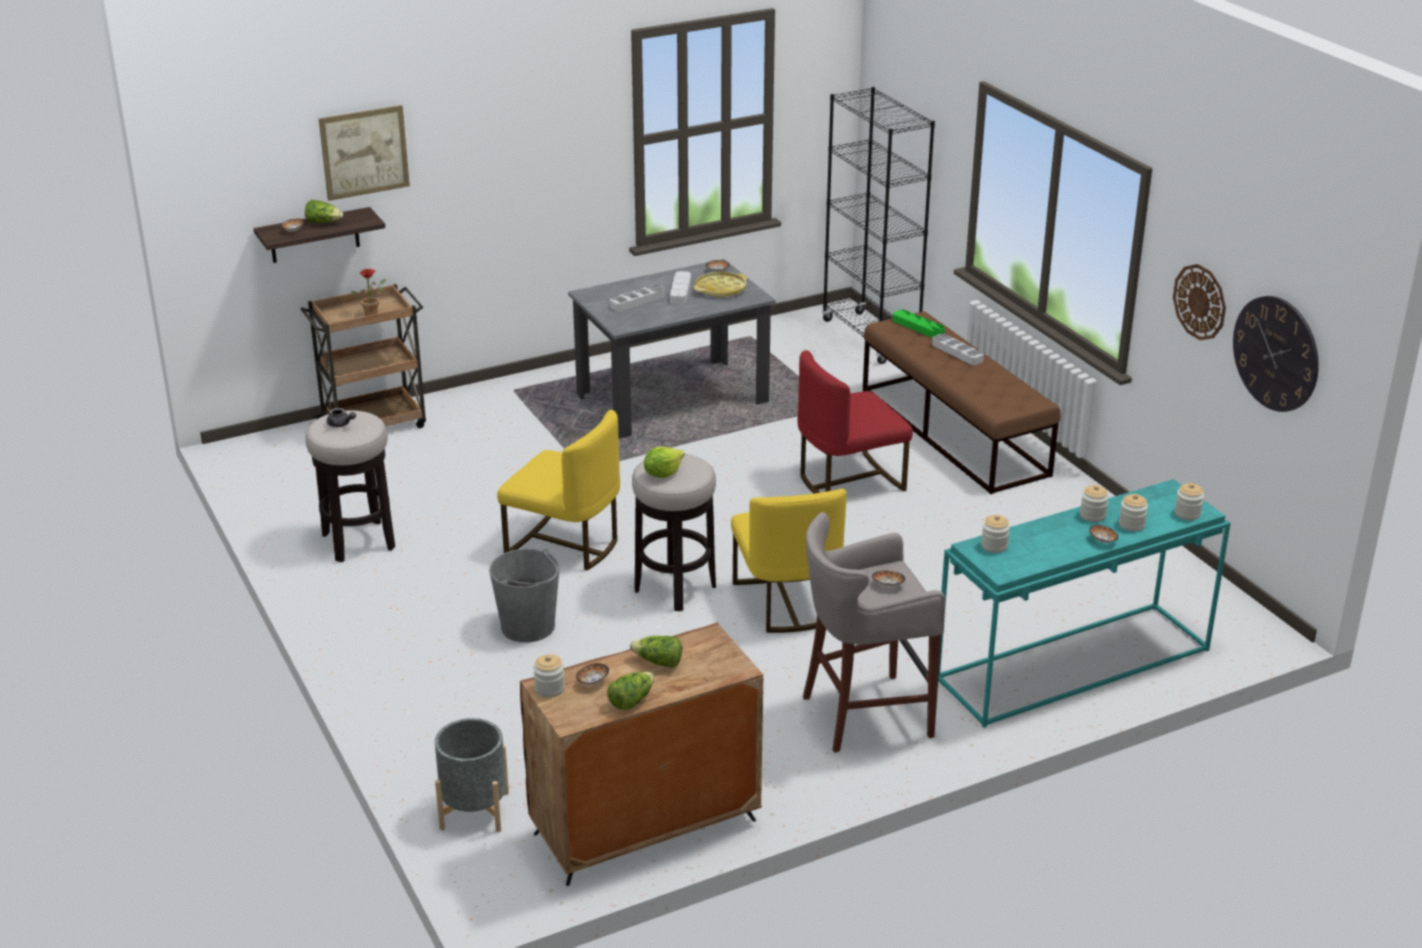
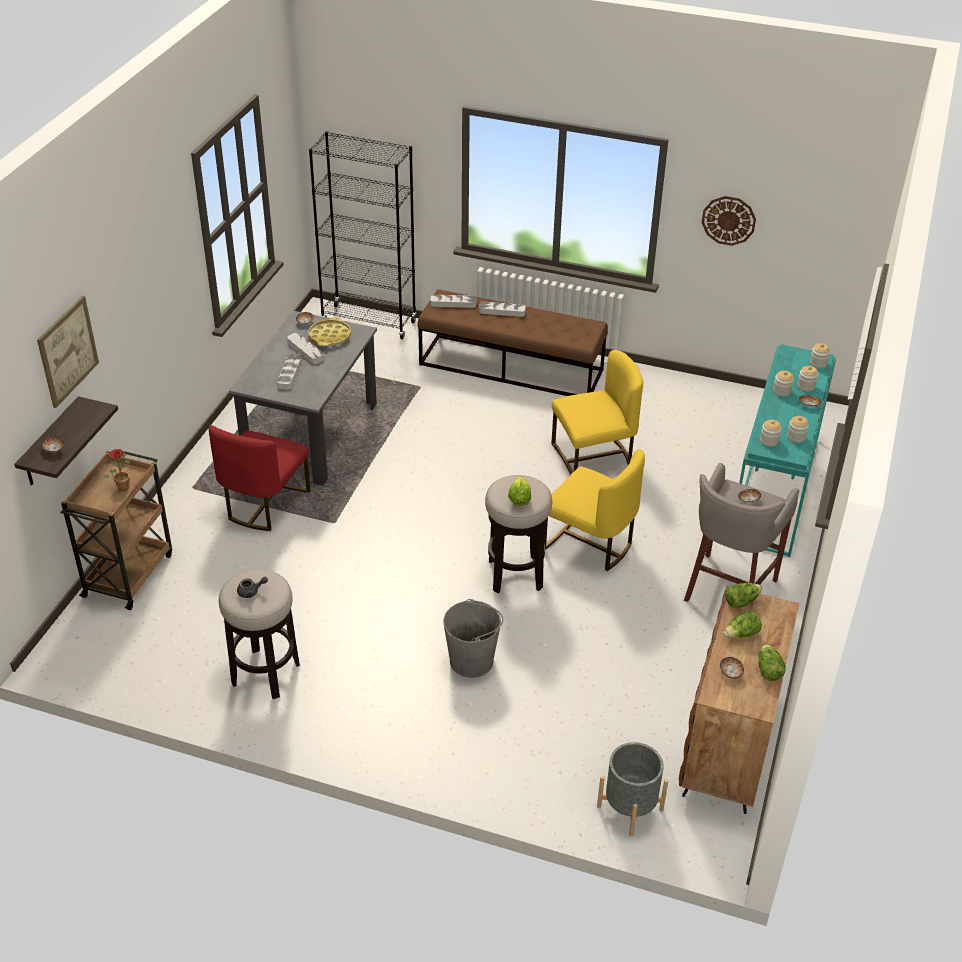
camera: 45 degrees left, 10 degrees up
lettuce [305,200,343,223] -> lettuce moved to [725,583,762,608]
yellow chair [497,410,620,571] -> yellow chair moved to [552,350,643,475]
jar [533,654,565,698] -> jar moved to [787,416,809,443]
red chair [797,350,913,493] -> red chair moved to [209,425,310,531]
green tray [893,309,945,338] -> grey tray [431,295,476,308]
wall clock [1233,296,1319,412] -> none

